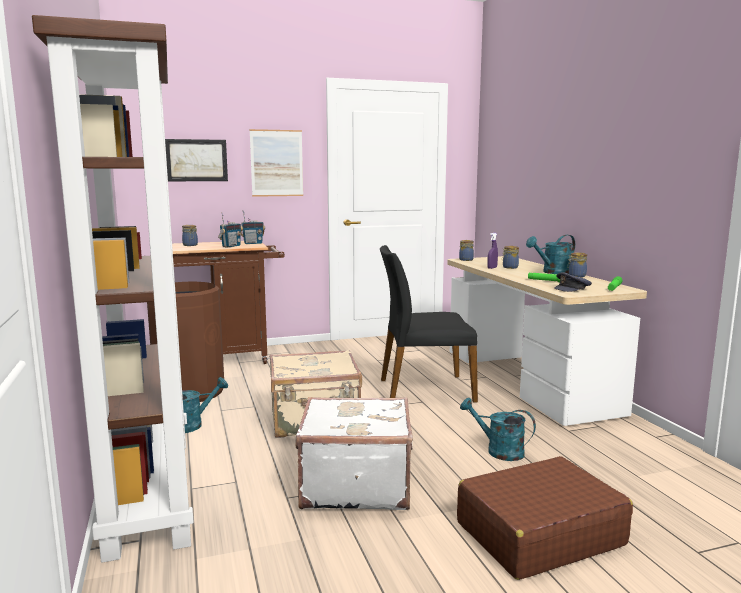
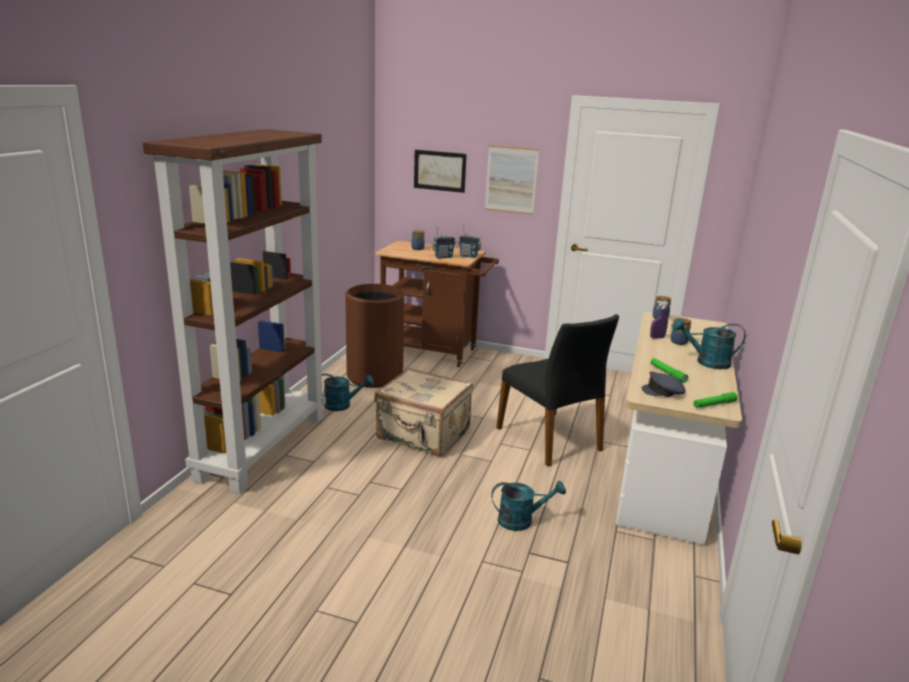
camera: 35 degrees right, 10 degrees up
white suitcase [295,397,413,510] -> none
black chair [380,245,478,403] -> black chair turned 150 degrees counterclockwise [496,314,619,467]
brown suitcase [457,456,633,580] -> none
turquoise watering can [460,398,536,461] -> turquoise watering can turned 105 degrees clockwise [491,480,566,531]
jar [567,252,587,277] -> none

